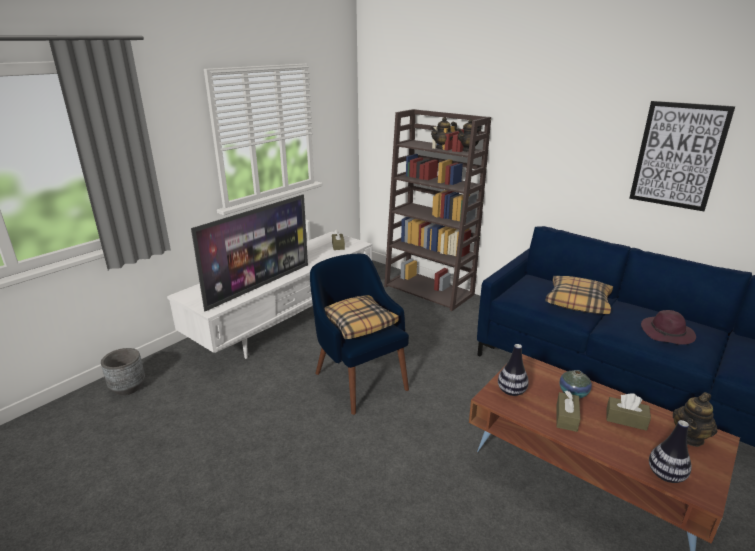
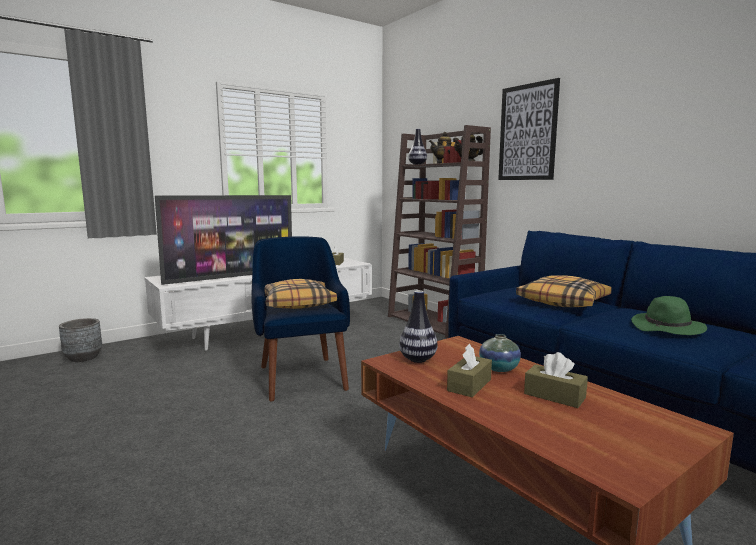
camera: 15 degrees right, 15 degrees down
picture [629,101,735,211] -> picture moved to [498,78,560,180]
purple hat [641,310,696,345] -> green hat [631,296,707,335]
vase [649,420,692,483] -> vase moved to [408,129,427,165]
teapot [673,392,717,447] -> none

